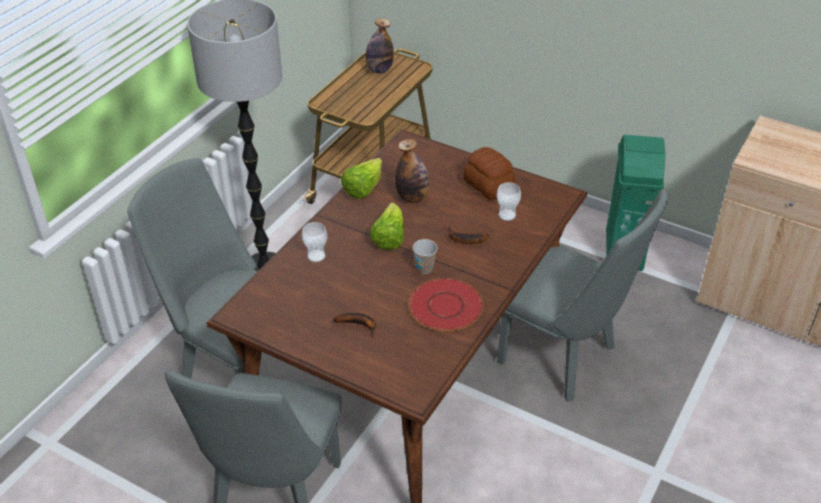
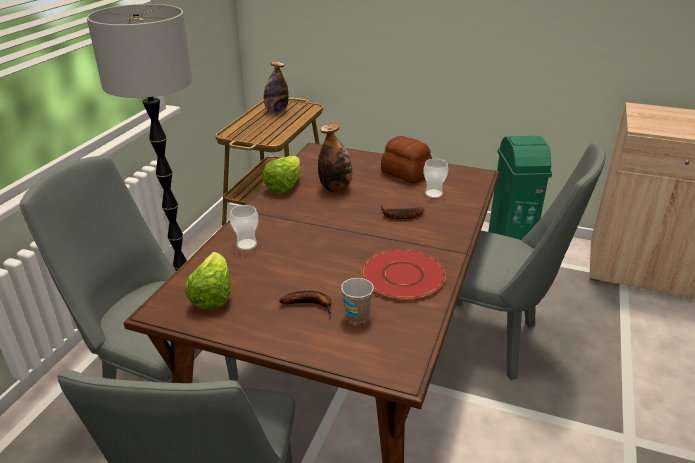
camera: 10 degrees left, 10 degrees down
lettuce [370,202,404,250] -> lettuce moved to [185,252,231,310]
cup [412,239,438,274] -> cup moved to [341,278,374,323]

